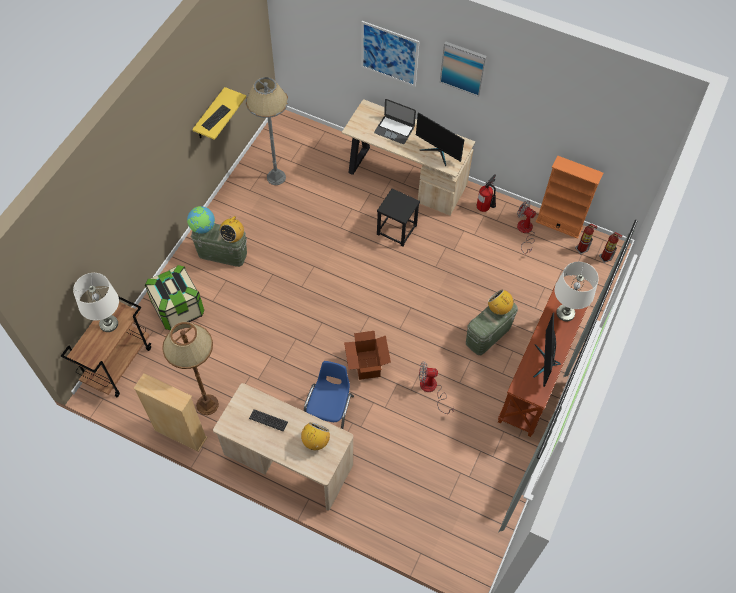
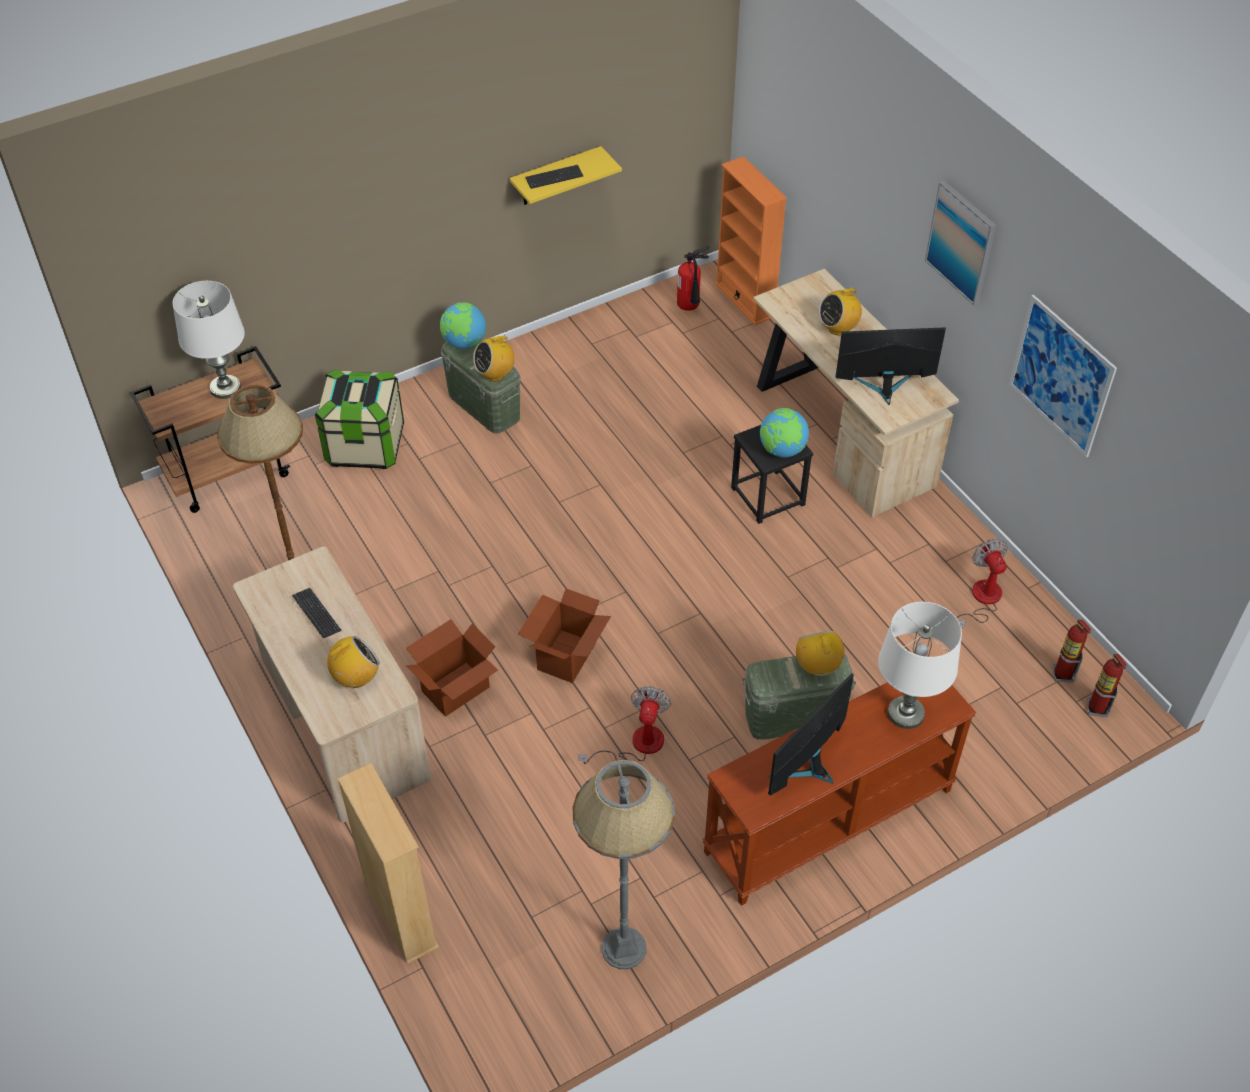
camera: 35 degrees right, 10 degrees down
beige bookcase [133,373,207,452] -> beige bookcase moved to [338,763,439,964]
grey floor lamp [246,77,288,185] -> grey floor lamp moved to [573,760,675,969]
blue chair [304,361,354,429] -> cardboard box [406,619,498,716]
picture [361,21,420,87] -> picture moved to [1009,295,1117,457]
laptop [374,99,416,144] -> radio [819,285,862,335]
monitor [416,112,464,166] -> monitor turned 105 degrees clockwise [836,327,946,405]
fan [419,361,454,414] -> fan turned 60 degrees clockwise [578,686,671,764]
fire extinguisher [477,174,496,212] -> fire extinguisher moved to [677,246,709,311]
orange bookcase [536,155,603,239] -> orange bookcase moved to [715,156,787,325]
none -> globe [760,408,809,457]

